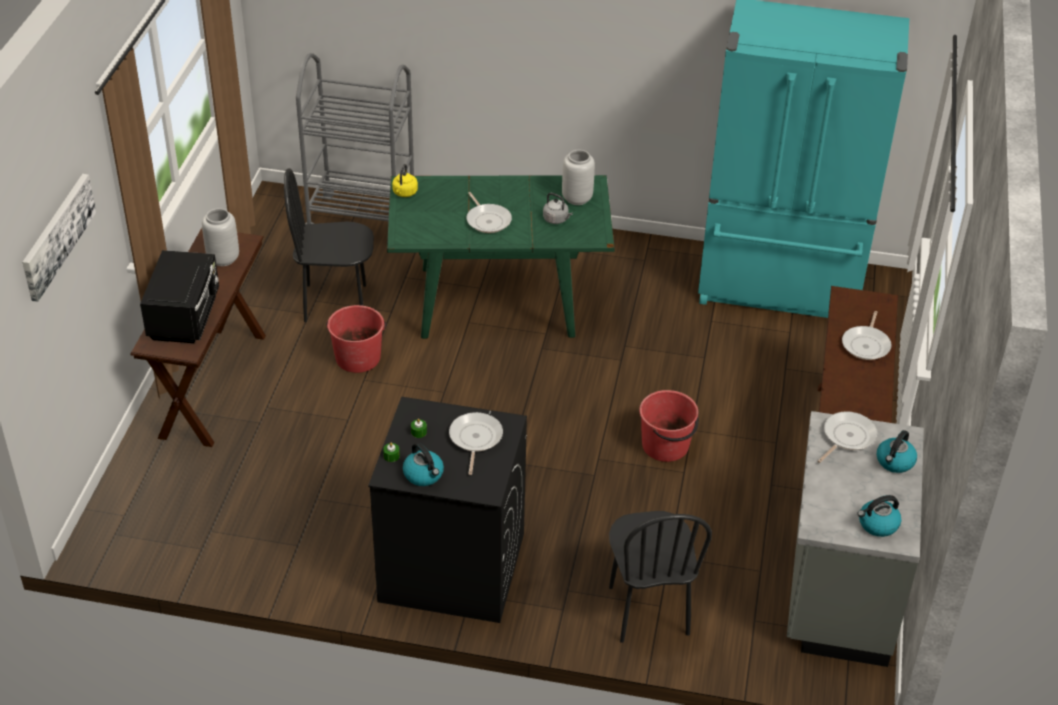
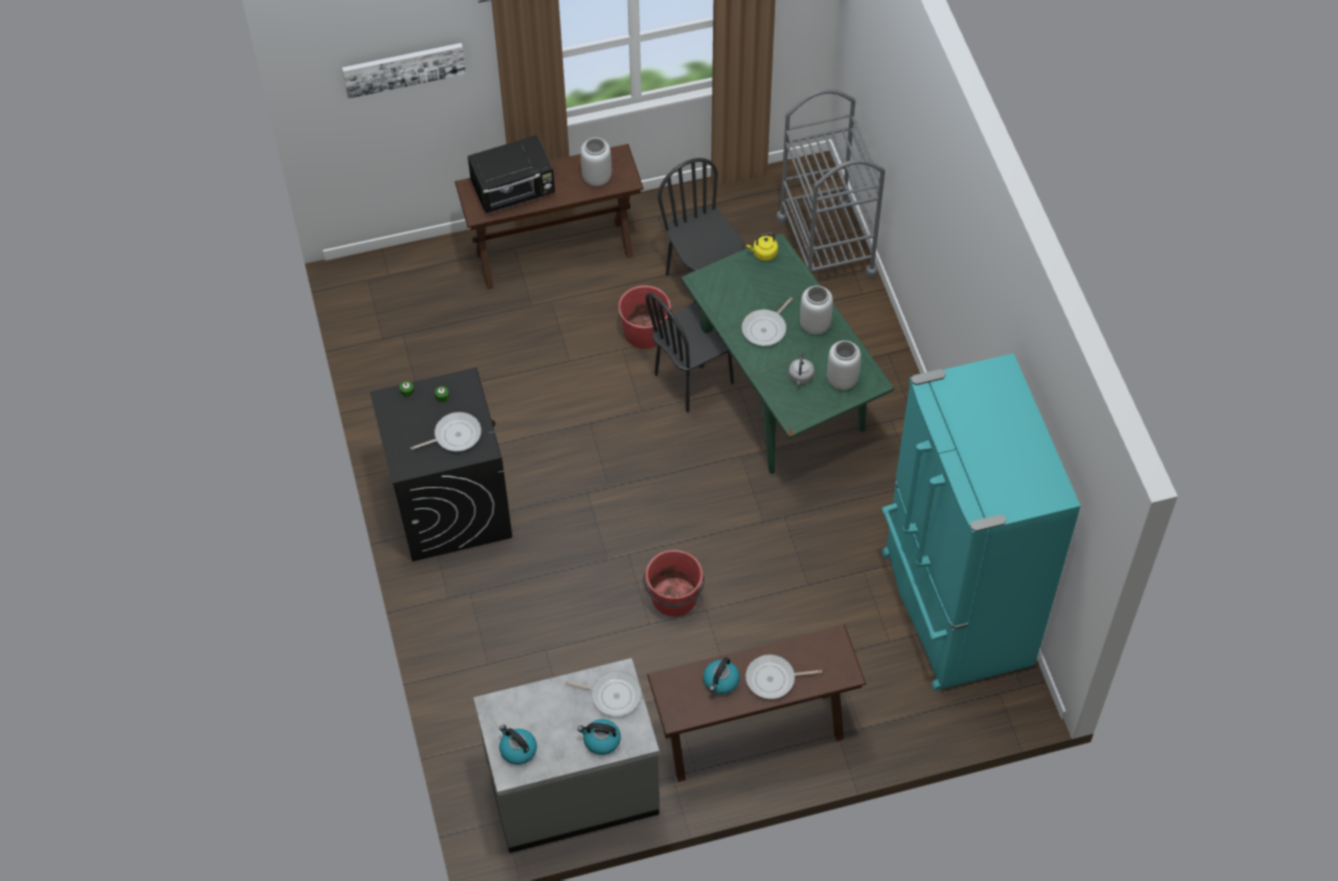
camera: 65 degrees right, 15 degrees up
kettle [403,442,444,486] -> kettle moved to [703,657,740,694]
black chair [609,511,712,643] -> black chair moved to [646,293,734,413]
none -> grey vase [800,286,833,335]

